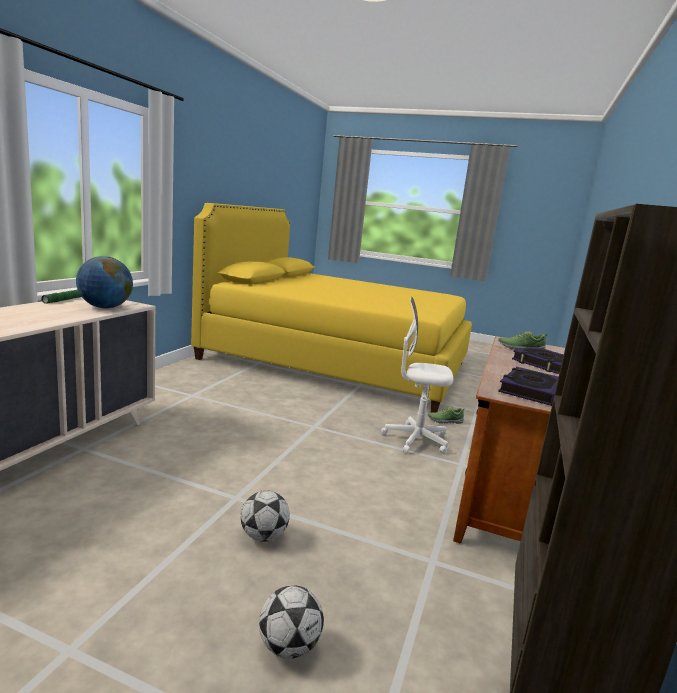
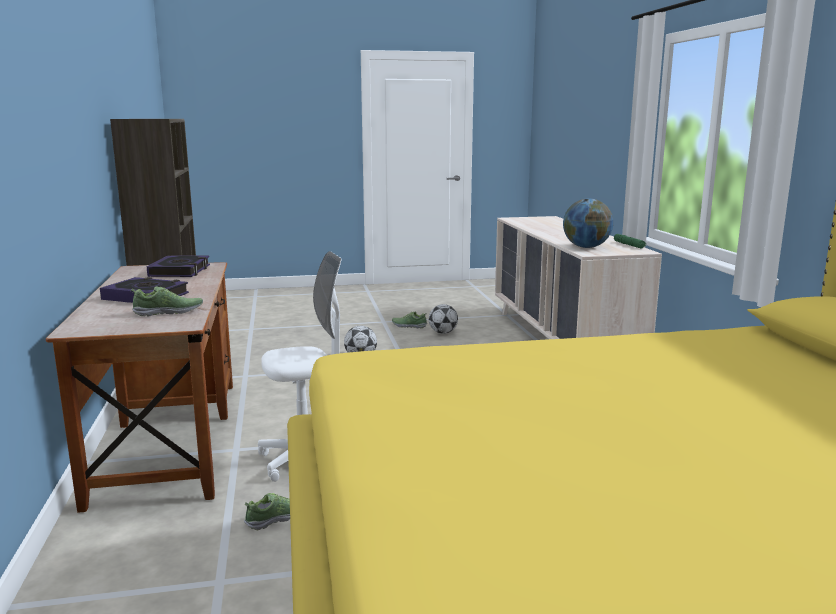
camera: 150 degrees right, 0 degrees up
football [259,585,324,659] -> football moved to [429,304,458,334]
none -> shoe [392,312,427,329]

